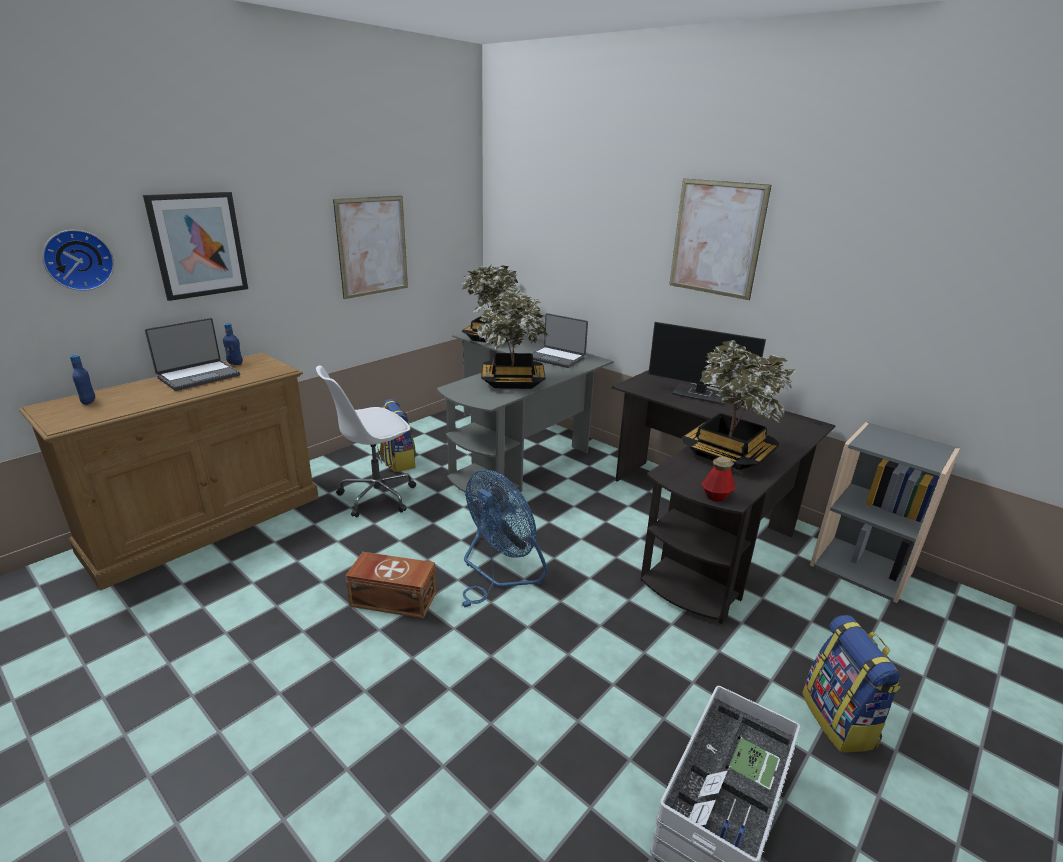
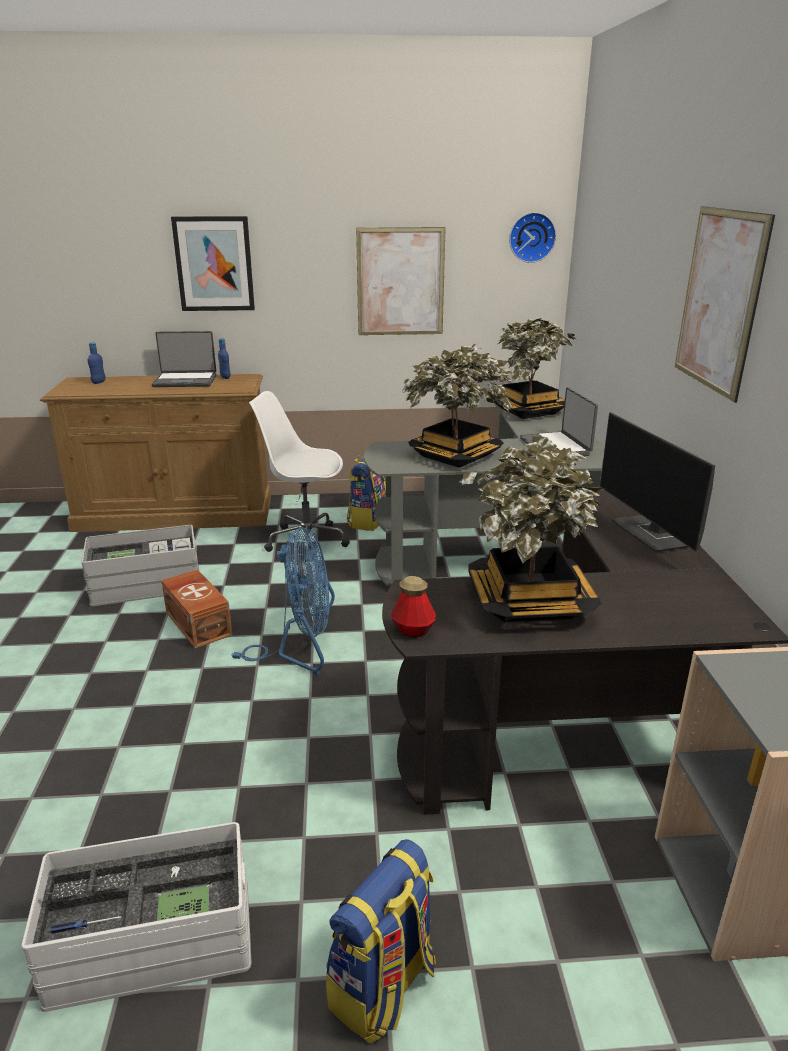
camera: 45 degrees right, 0 degrees up
wall clock [42,230,114,291] -> wall clock moved to [509,212,556,263]
none -> grey storage box [81,525,199,606]

